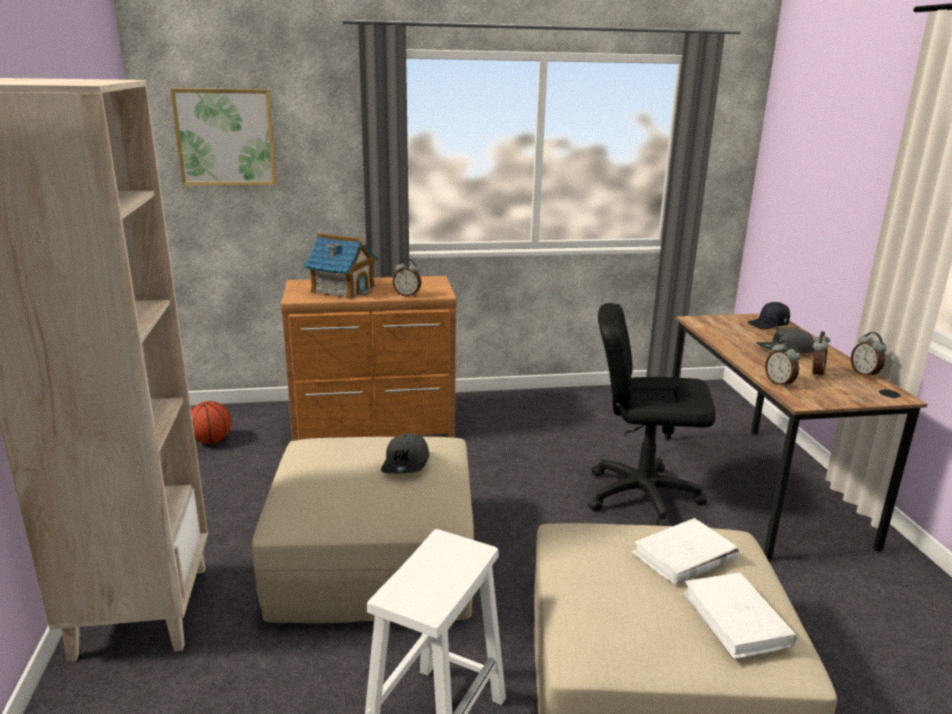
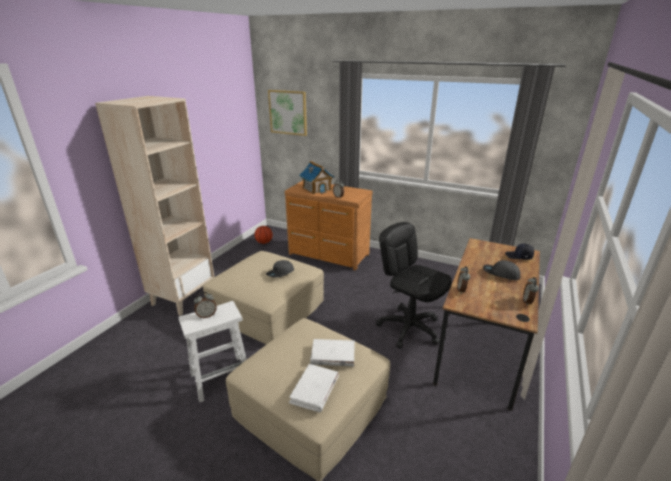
camera: 35 degrees right, 5 degrees up
alarm clock [813,331,830,378] -> alarm clock moved to [194,292,217,319]

